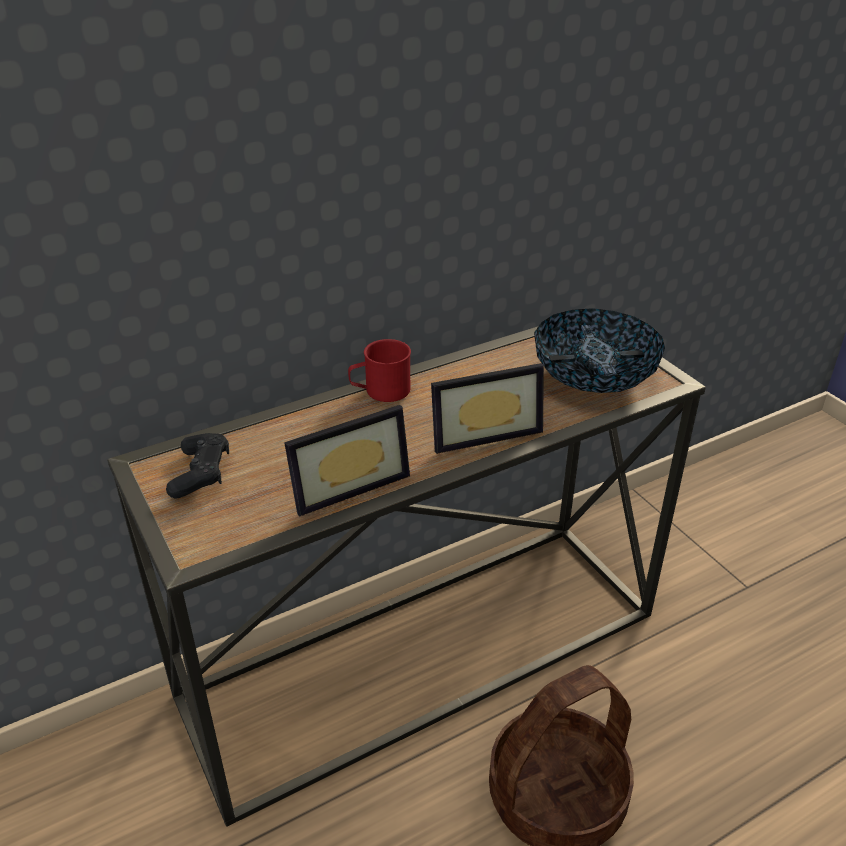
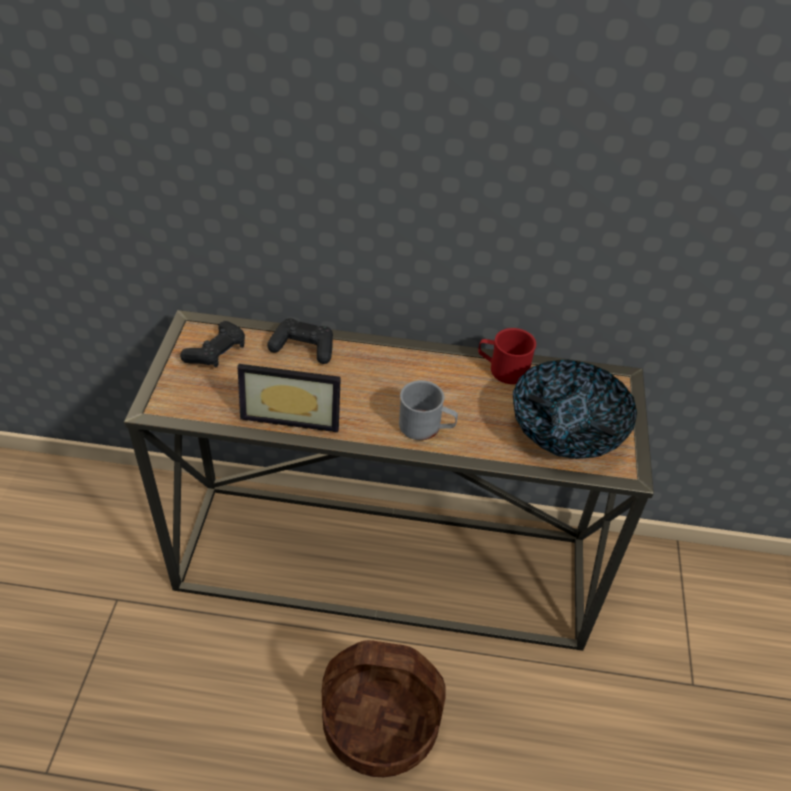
camera: 35 degrees right, 10 degrees up
red mug [348,339,411,402] -> red mug moved to [478,328,536,384]
picture frame [431,363,544,454] -> grey mug [399,380,458,440]
none -> black game controller [267,318,333,364]

